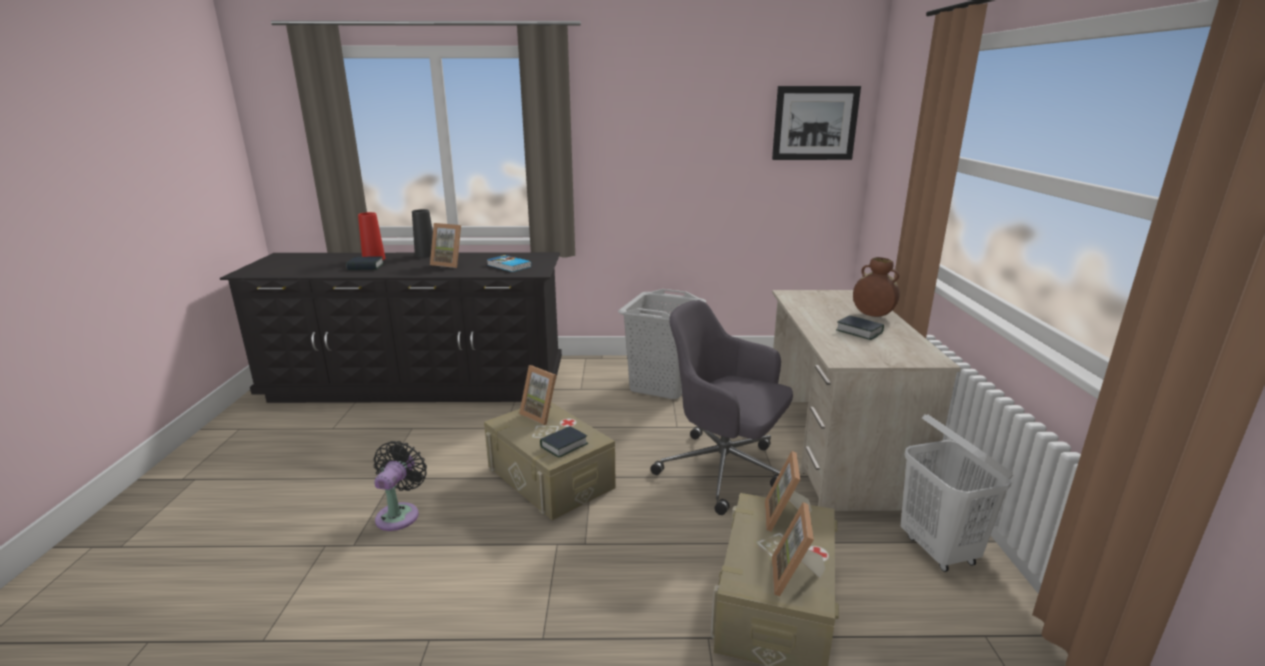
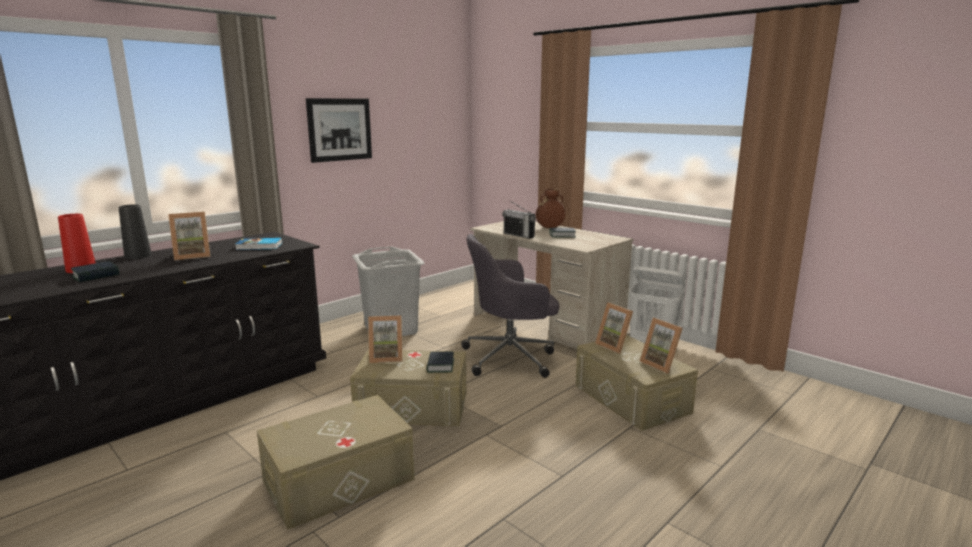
camera: 45 degrees left, 5 degrees down
black fan [373,441,427,531] -> beige storage box [257,395,415,530]
picture [772,86,861,160] -> picture moved to [306,98,372,163]
none -> radio [502,200,536,239]

